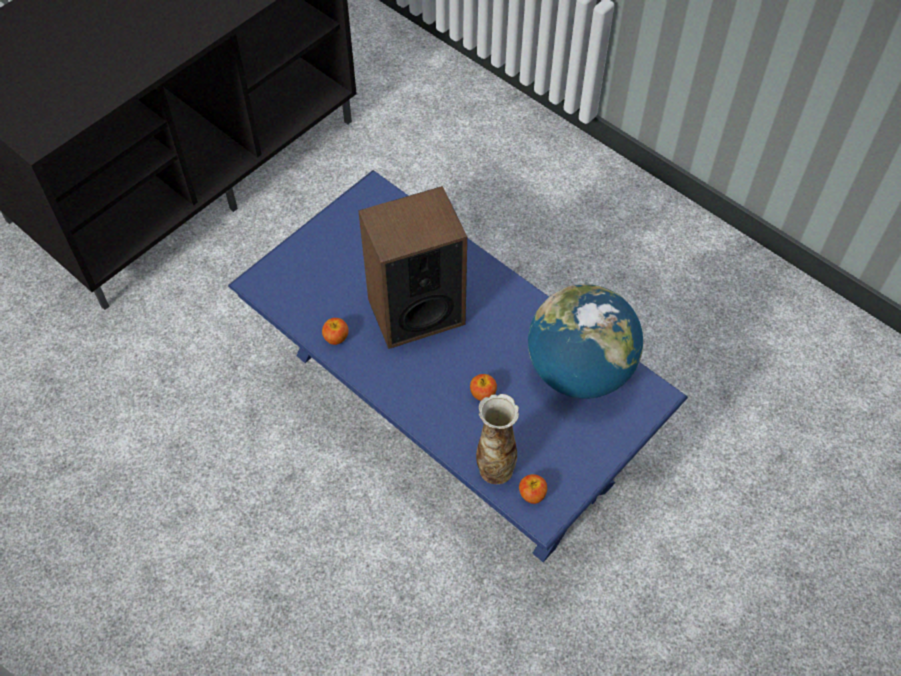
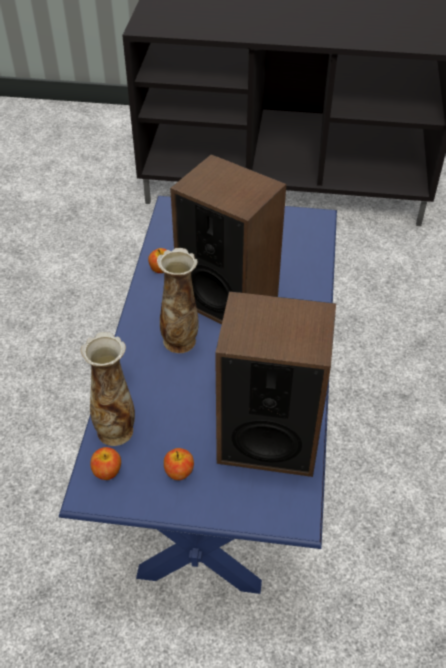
camera: 55 degrees right, 10 degrees down
apple [470,374,497,401] -> apple moved to [164,448,194,480]
globe [528,284,643,399] -> speaker [215,291,336,477]
none -> vase [157,248,198,353]

